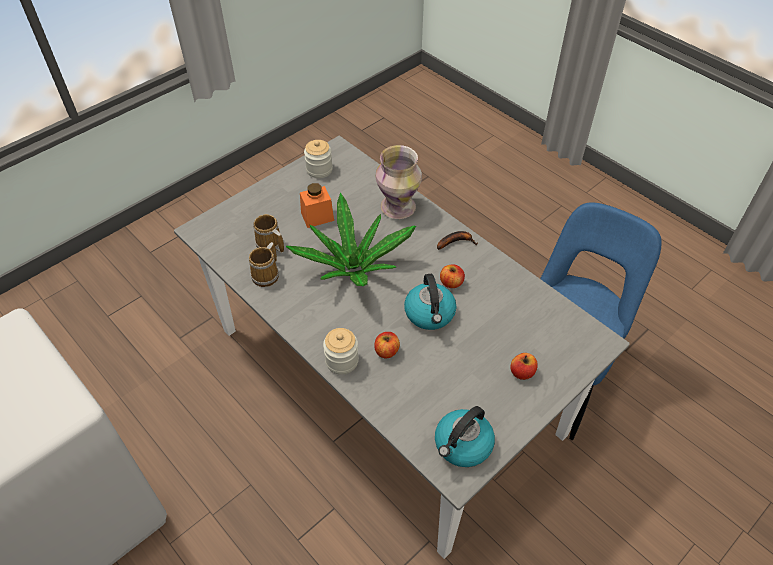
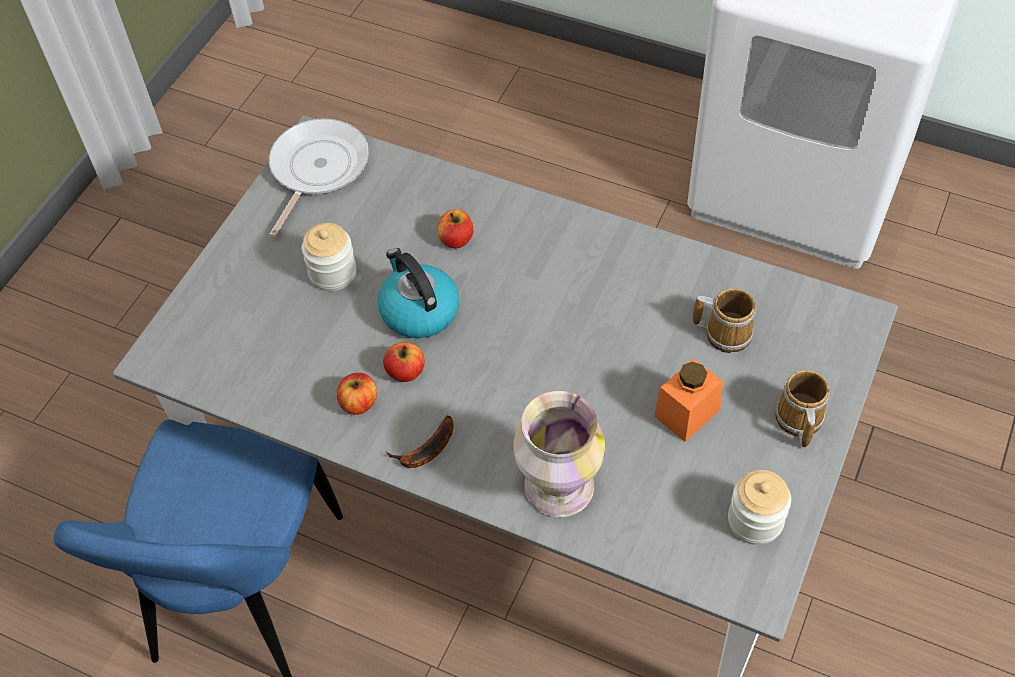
camera: 160 degrees right, 5 degrees up
mug [249,242,279,287] -> mug moved to [775,370,830,448]
potted plant [286,192,416,286] -> none
jar [323,328,359,375] -> jar moved to [302,223,356,291]
kettle [435,406,495,467] -> frying pan [269,119,369,237]
apple [510,353,538,380] -> apple moved to [337,373,377,415]

